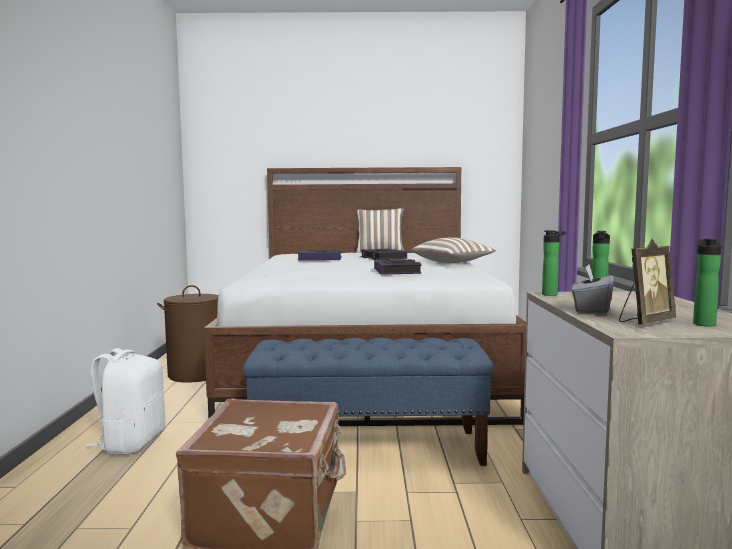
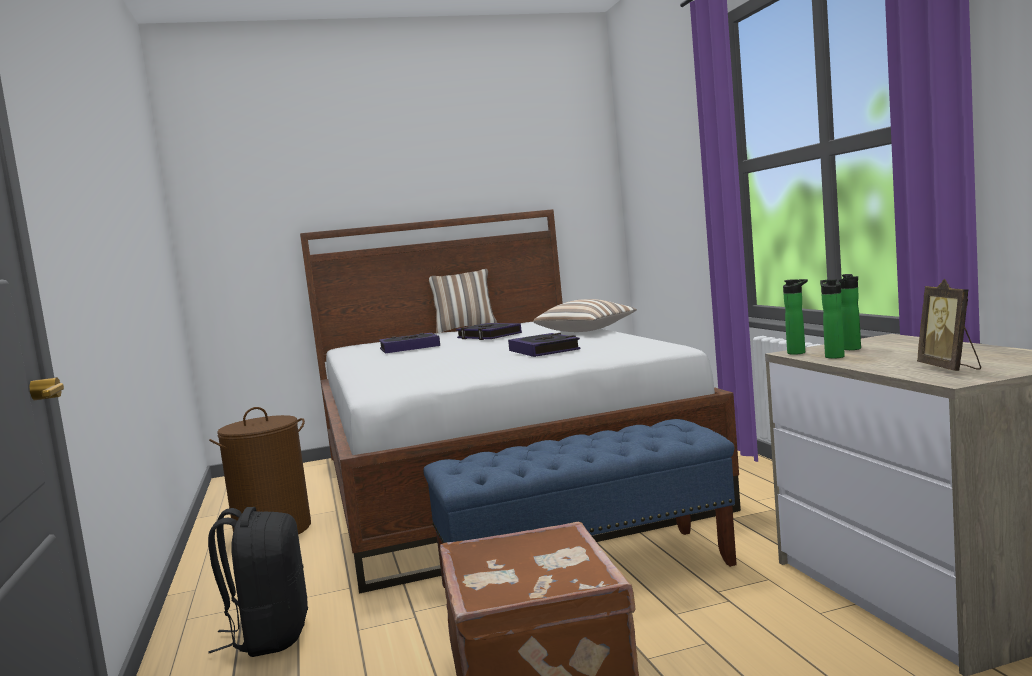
camera: 15 degrees left, 0 degrees up
white backpack [86,348,165,455] -> black backpack [208,507,308,657]
grey tissue box [571,265,614,314] -> none
picture frame [619,239,676,325] -> picture frame turned 135 degrees clockwise [917,279,981,371]
bottle [693,239,722,327] -> bottle moved to [820,279,845,359]

